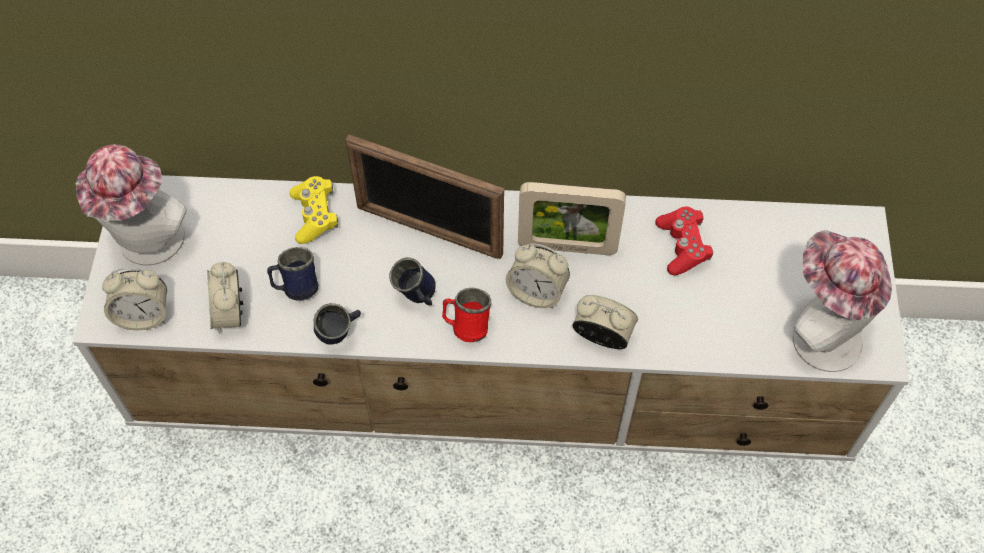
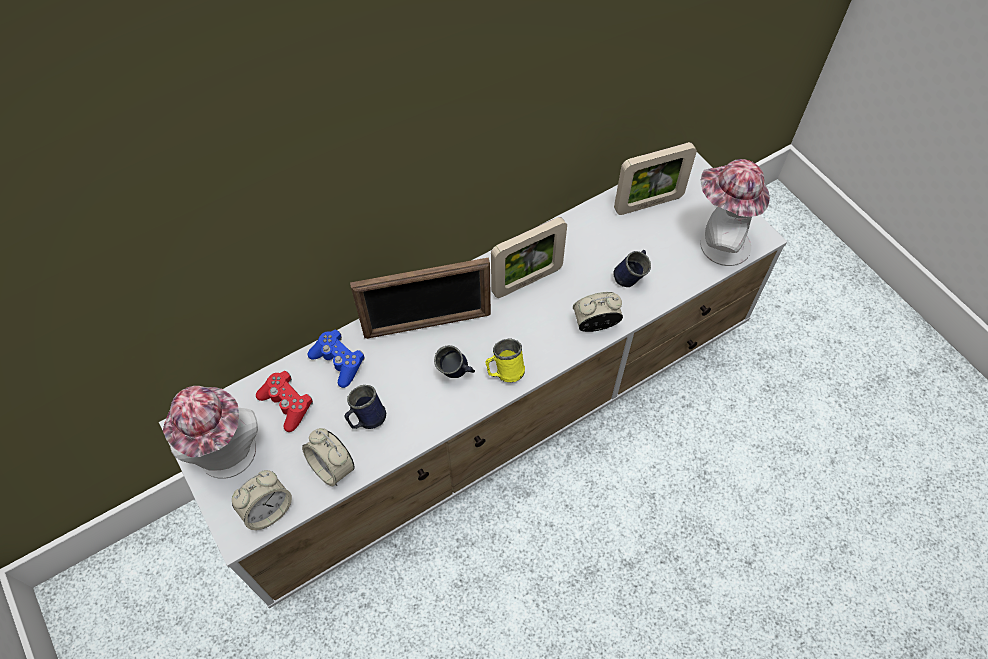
camera: 35 degrees left, 0 degrees up
yellow game controller [289,176,338,244] -> blue game controller [308,330,364,388]
blue mug [314,303,361,344] -> blue mug moved to [614,250,651,287]
red mug [442,288,491,342] -> yellow mug [486,339,525,382]
alarm clock [506,243,570,308] -> none
red game controller [655,207,713,275] -> red game controller moved to [256,371,313,432]
none -> picture frame [614,142,697,215]

